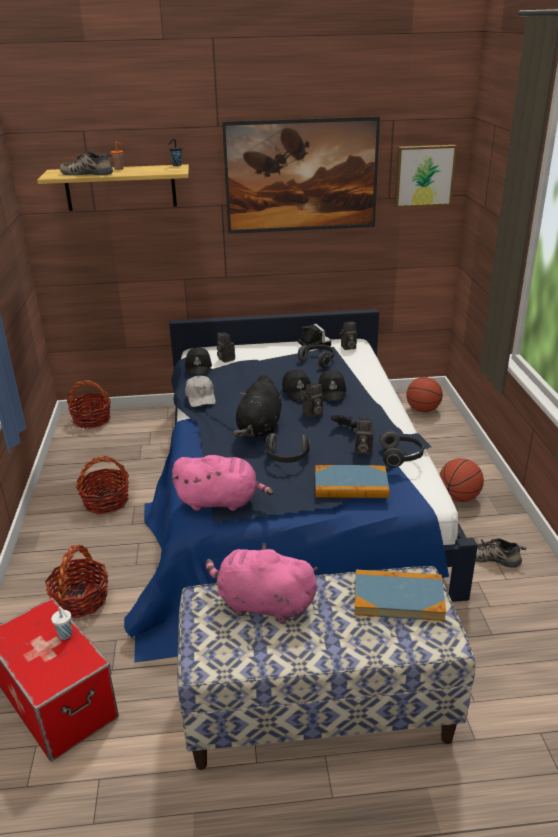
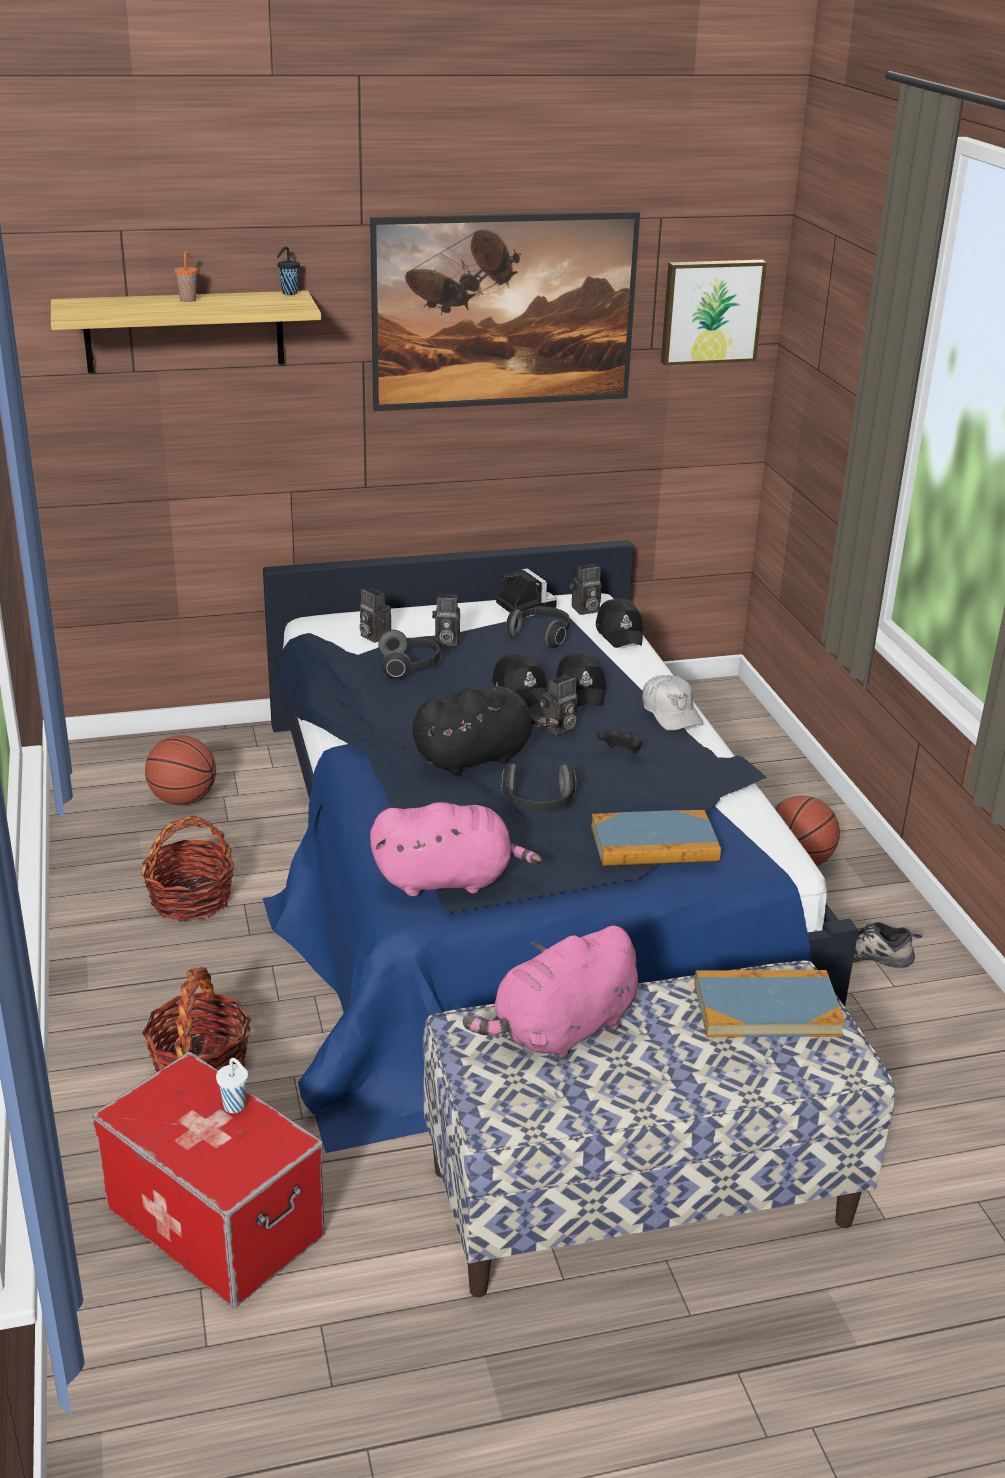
camera: 10 degrees left, 0 degrees up
shoe [60,151,113,175] -> none
basket [67,380,111,429] -> none
black cap [185,348,212,376] -> black cap moved to [596,599,643,648]
white cap [185,376,216,407] -> white cap moved to [642,675,704,731]
pink plush toy [206,542,318,623] -> pink plush toy turned 45 degrees counterclockwise [463,925,638,1060]
black plush toy [233,375,282,437] -> black plush toy turned 120 degrees counterclockwise [413,686,559,775]
camera [353,417,374,454] -> camera moved to [432,594,460,647]
headphones [379,431,424,467] -> headphones moved to [378,630,440,679]
basketball [406,377,443,412] -> basketball moved to [145,735,216,805]

